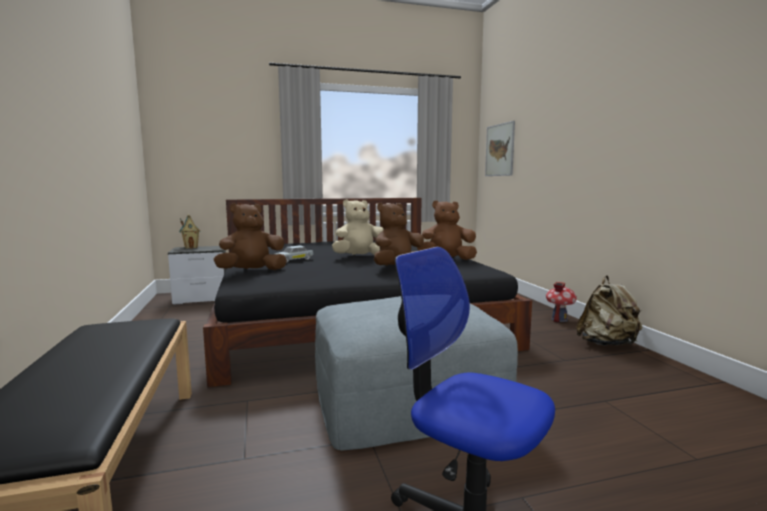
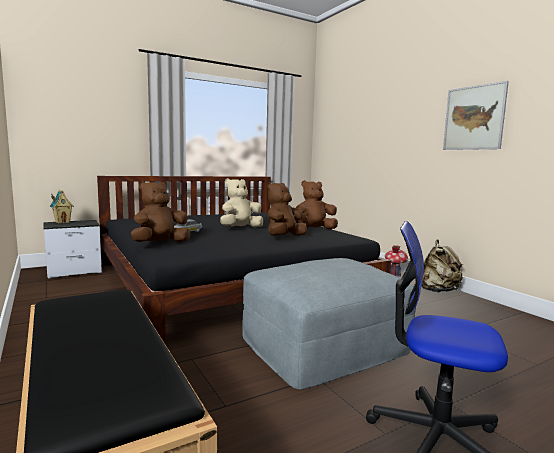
camera: 15 degrees left, 0 degrees up
picture [485,121,515,176] -> picture moved to [443,81,509,150]

